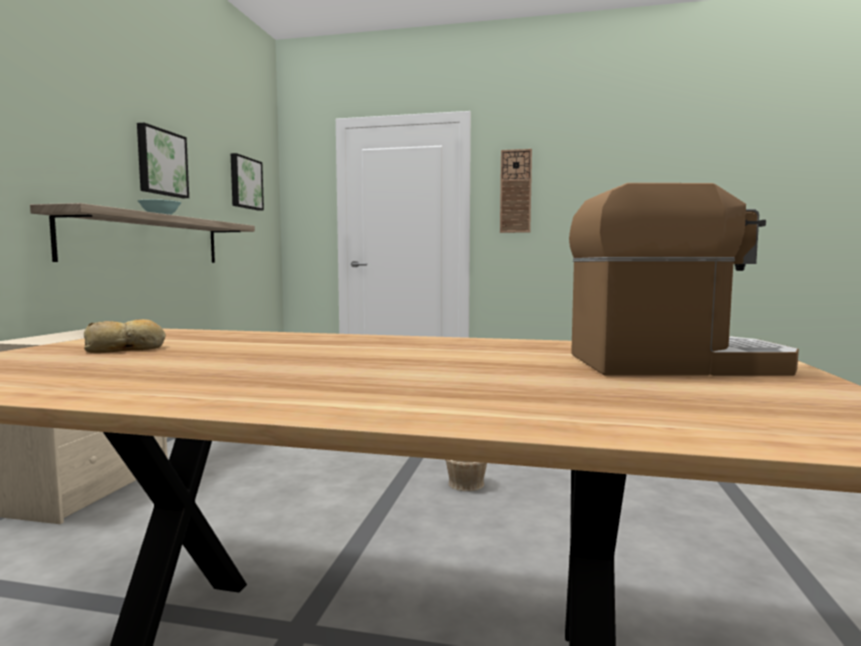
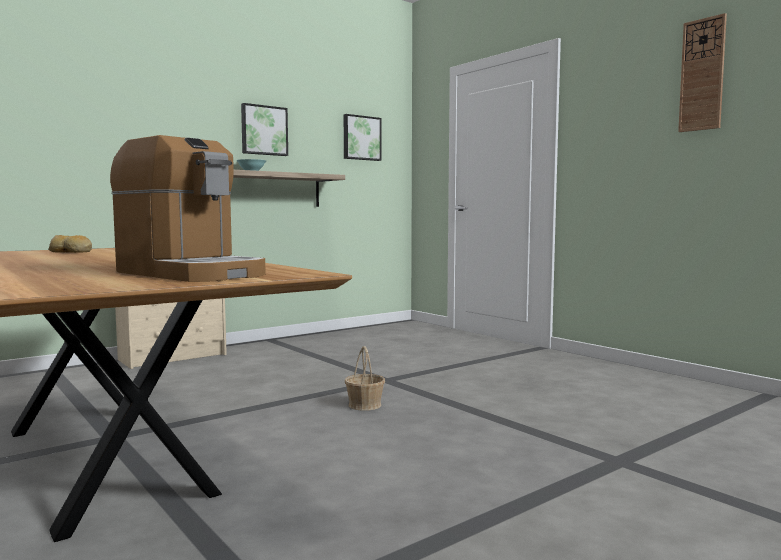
camera: 40 degrees right, 0 degrees up
wall clock [500,149,532,233] -> wall clock moved to [678,13,727,132]

